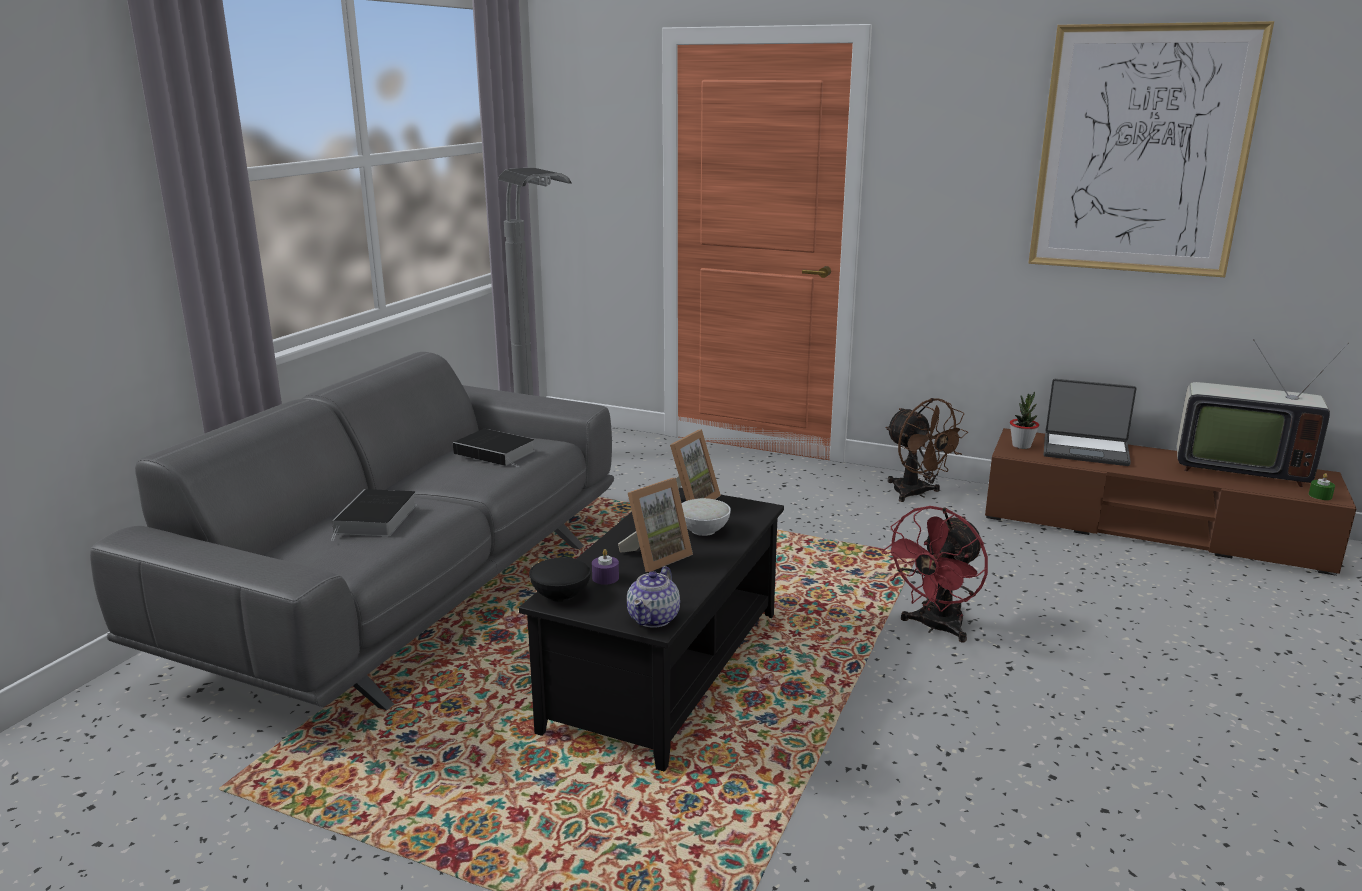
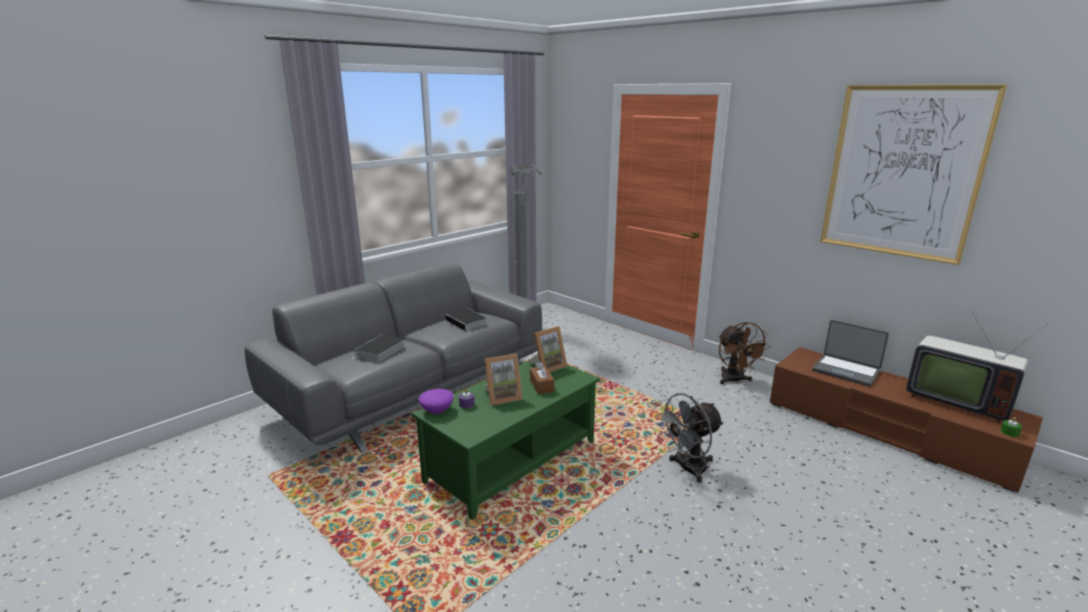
camera: 20 degrees right, 0 degrees up
black coffee table [519,488,784,772] -> green coffee table [412,361,600,520]
black bowl [529,557,591,602] -> purple bowl [419,389,453,414]
teapot [627,566,680,628] -> none
white bowl [682,498,731,536] -> brown tissue box [530,362,554,394]
red fan [882,506,988,642] -> grey fan [655,393,724,483]
potted plant [1010,392,1039,449] -> none

